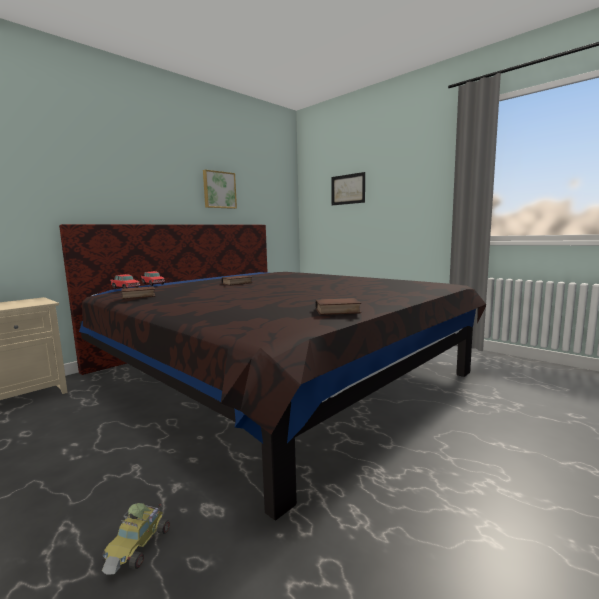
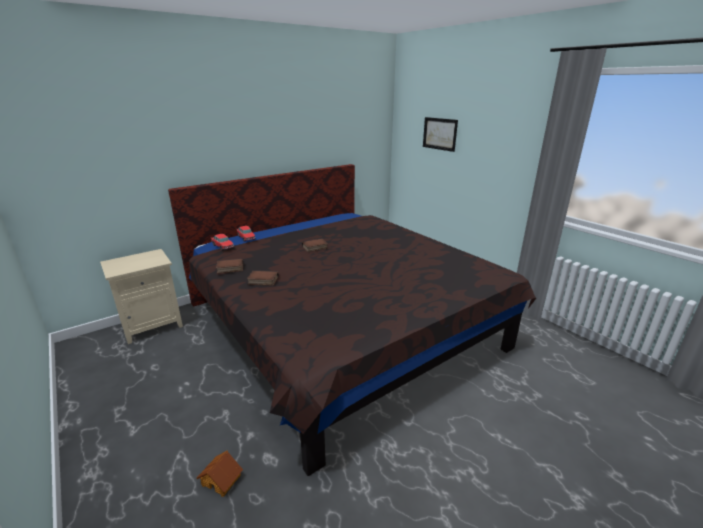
camera: 10 degrees right, 15 degrees up
toy car [102,503,170,575] -> toy house [197,451,243,497]
picture [203,170,237,209] -> none
book [316,298,361,315] -> book moved to [247,270,279,286]

